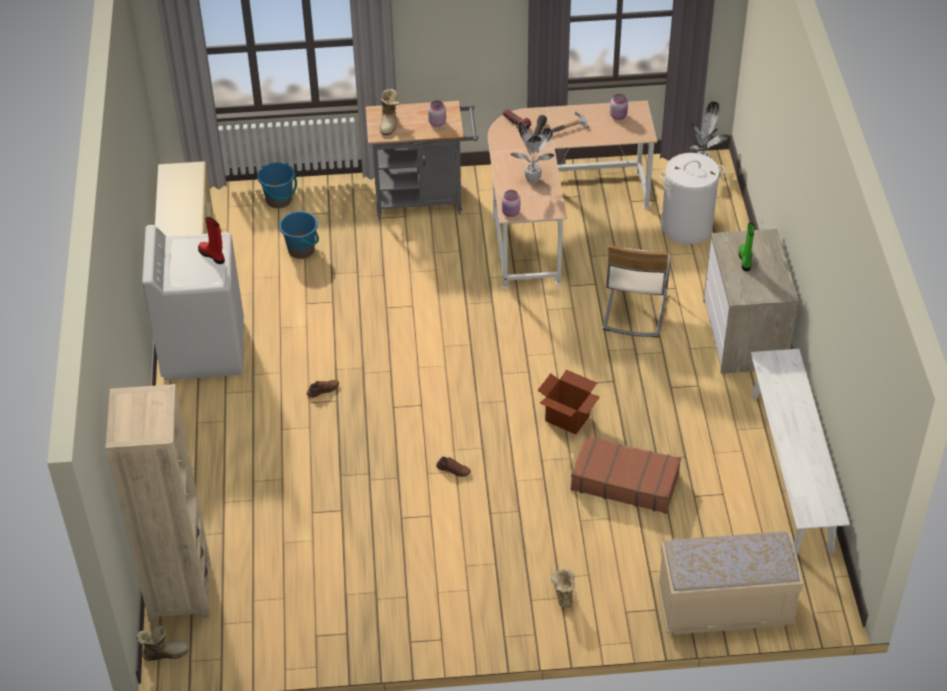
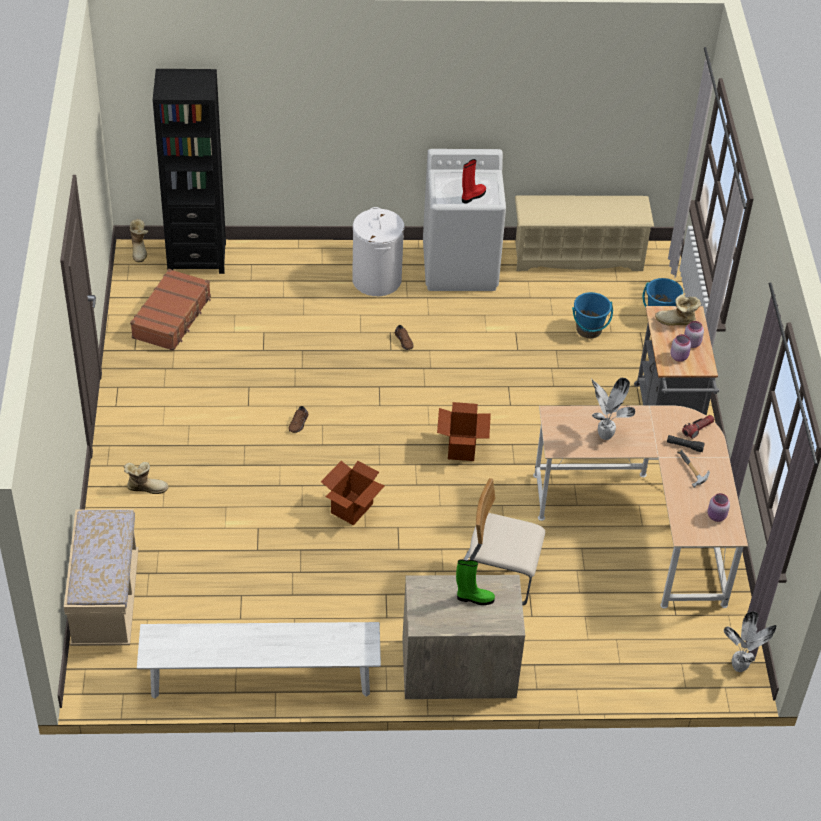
camera: 90 degrees right, 0 degrees up
beige bookcase [106,384,210,622] -> black bookcase [153,69,226,274]
pink jar [502,190,520,217] -> pink jar moved to [684,321,704,348]
brown suitcase [571,435,681,514] -> brown suitcase moved to [130,269,211,351]
white laundry basket [660,153,725,244] -> white laundry basket moved to [352,207,404,296]
none -> cardboard box [437,402,491,461]

